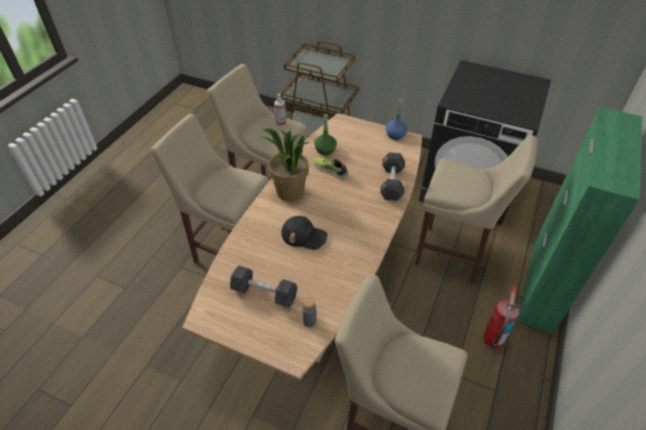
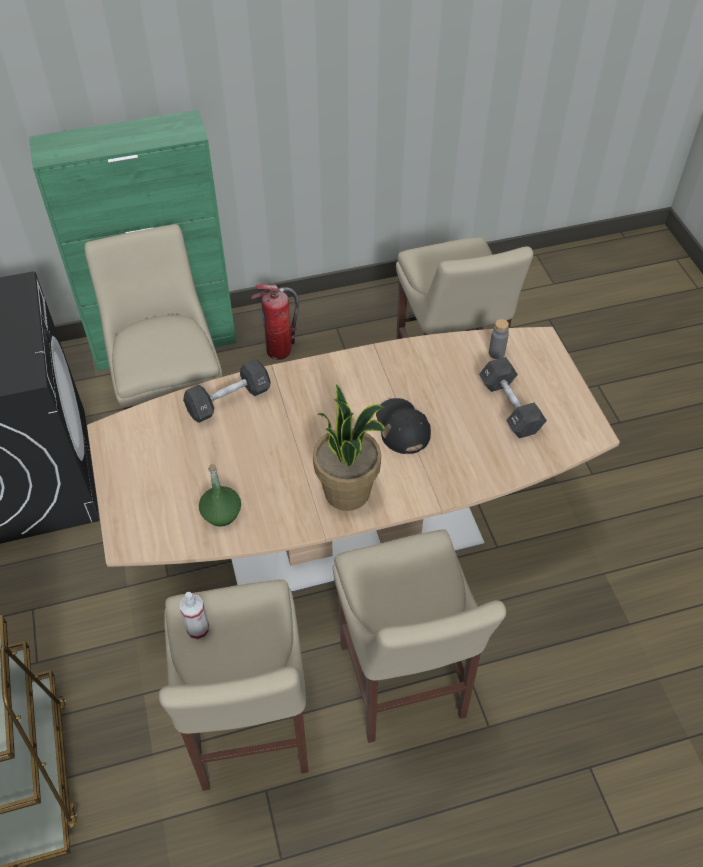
camera: 130 degrees left, 5 degrees up
shoe [314,157,349,180] -> none
blue bottle [386,99,408,140] -> none

